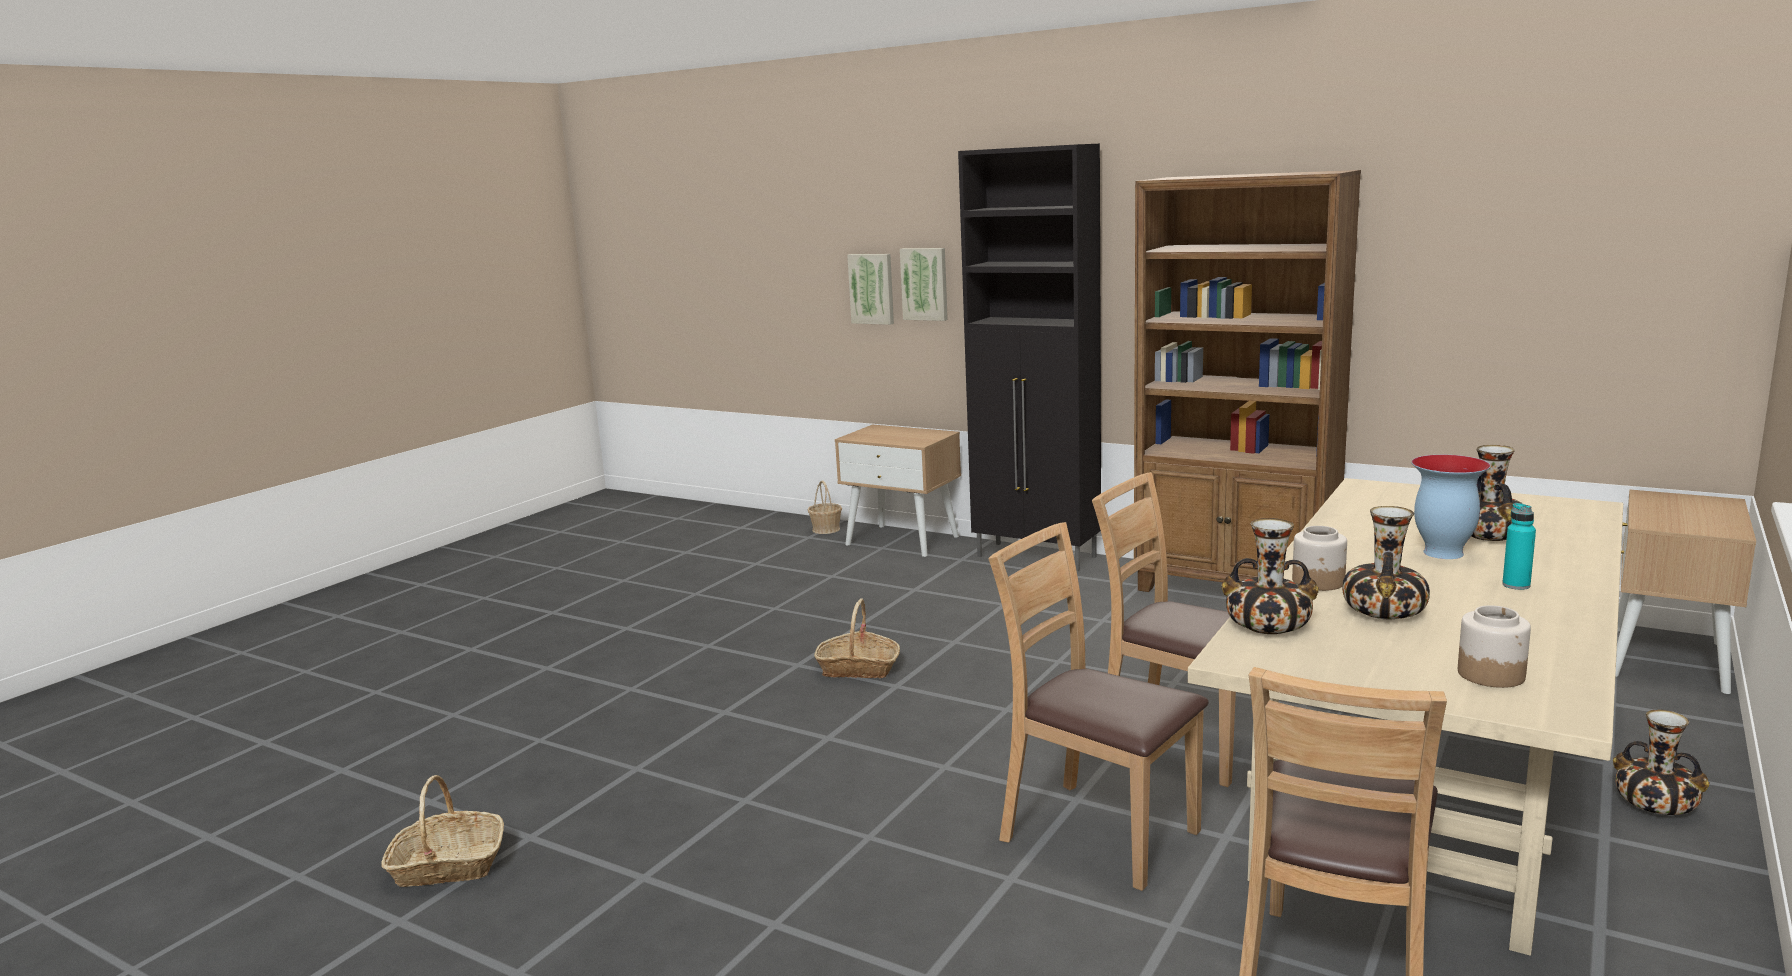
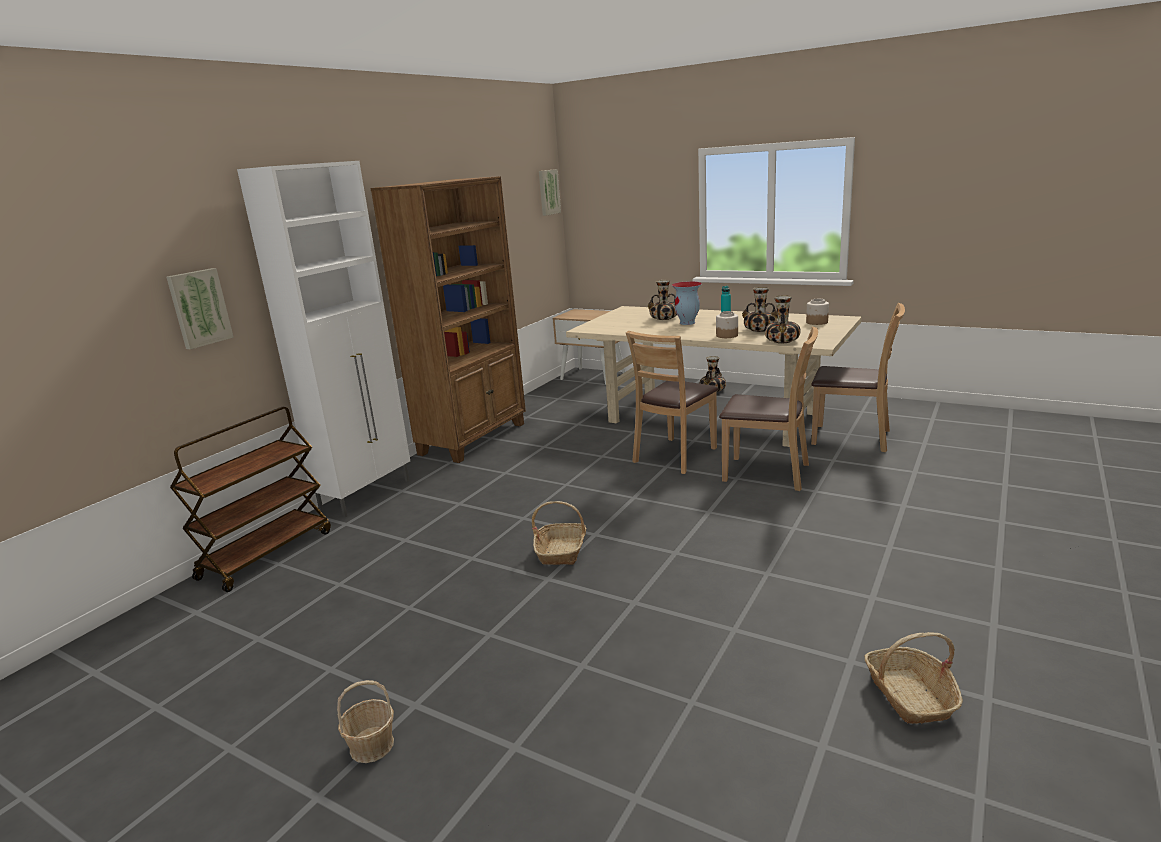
camera: 90 degrees left, 5 degrees up
basket [808,480,842,534] -> basket moved to [337,680,394,763]
beige nightstand [835,425,961,557] -> brown cart [170,407,331,592]
picture [847,254,894,325] -> picture moved to [539,169,561,216]
black cabinet [958,144,1101,571] -> white cabinet [237,161,410,518]
brown chair [988,522,1209,891] -> brown chair turned 105 degrees counterclockwise [719,327,818,491]

